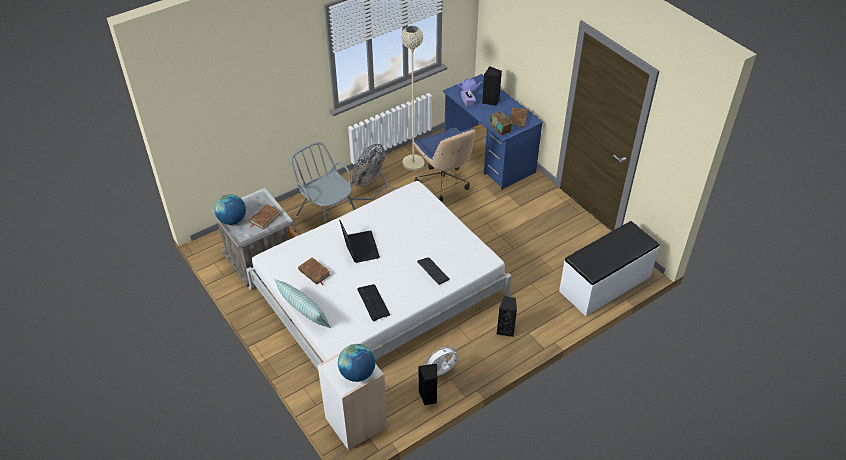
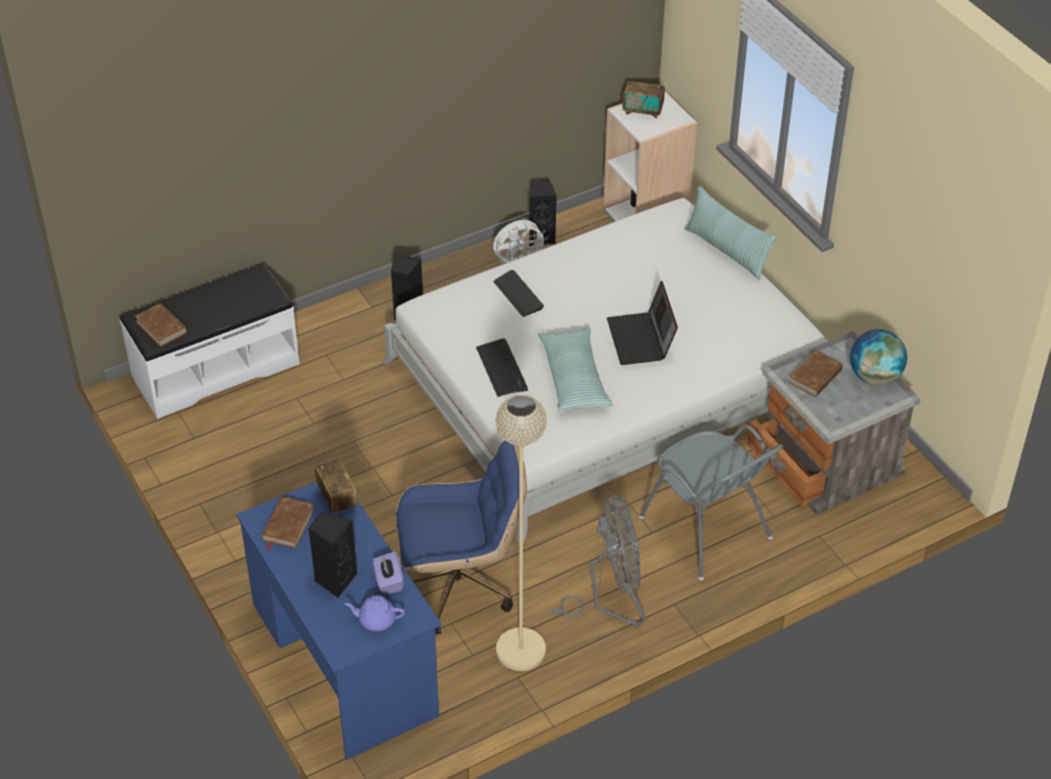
camera: 175 degrees left, 0 degrees up
brown book [298,257,330,285] -> brown book moved to [135,303,187,347]
globe [338,344,375,382] -> radio [623,69,665,118]
grey fan [349,144,398,200] -> grey fan turned 45 degrees counterclockwise [551,493,645,628]
keyboard [357,284,390,321] -> keyboard moved to [476,338,528,397]
blue office chair [413,128,475,201] -> blue office chair turned 105 degrees clockwise [396,440,527,634]
none -> pillow [538,327,613,412]

